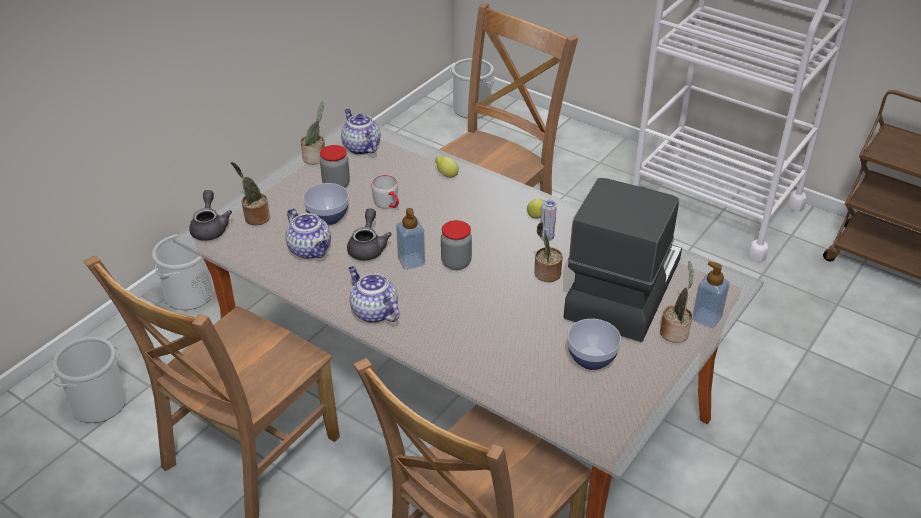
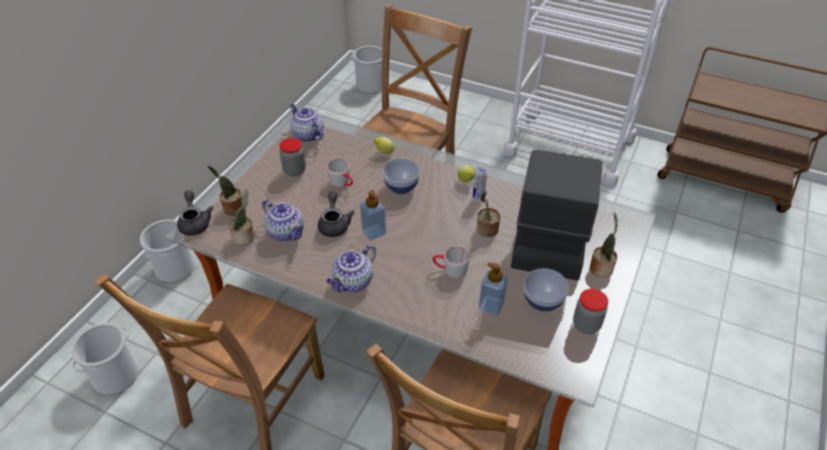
camera: 10 degrees left, 5 degrees up
potted plant [301,101,325,164] -> potted plant moved to [229,189,255,246]
bowl [303,183,349,225] -> bowl moved to [382,159,420,194]
teapot [348,266,399,323] -> teapot turned 90 degrees counterclockwise [326,245,376,292]
jar [441,220,472,270] -> jar moved to [573,289,608,334]
soap dispenser [692,261,730,328] -> soap dispenser moved to [479,263,508,316]
none -> grey mug [433,246,470,278]

